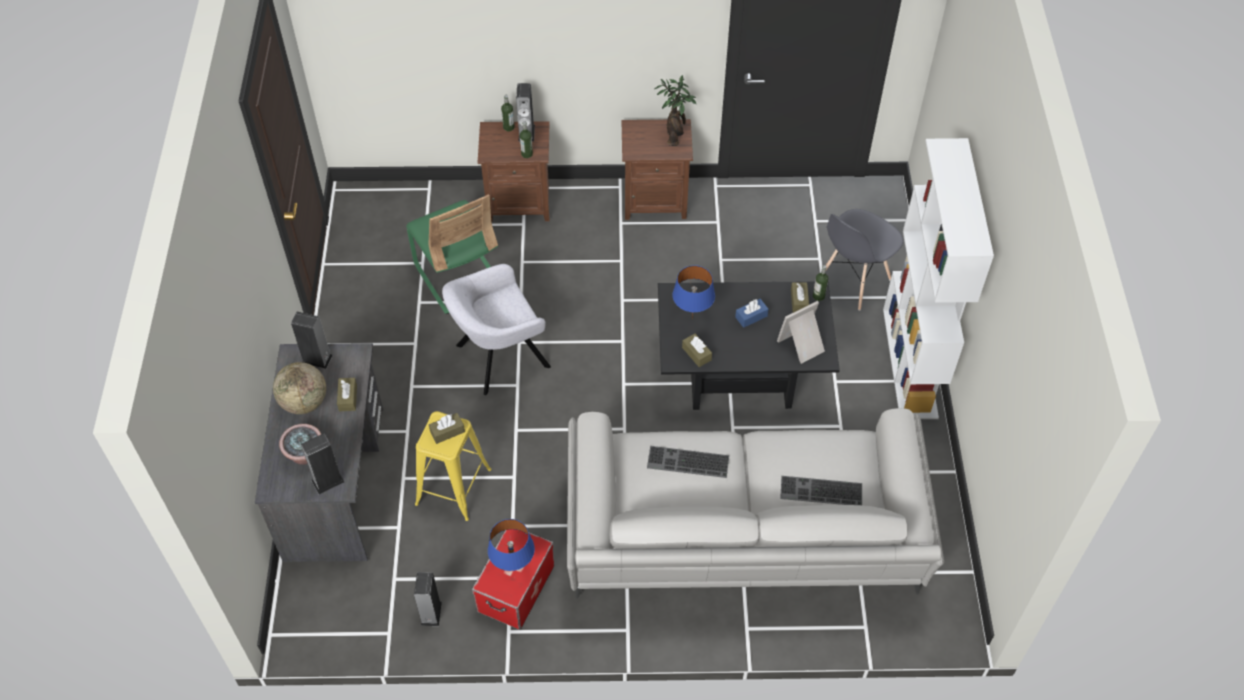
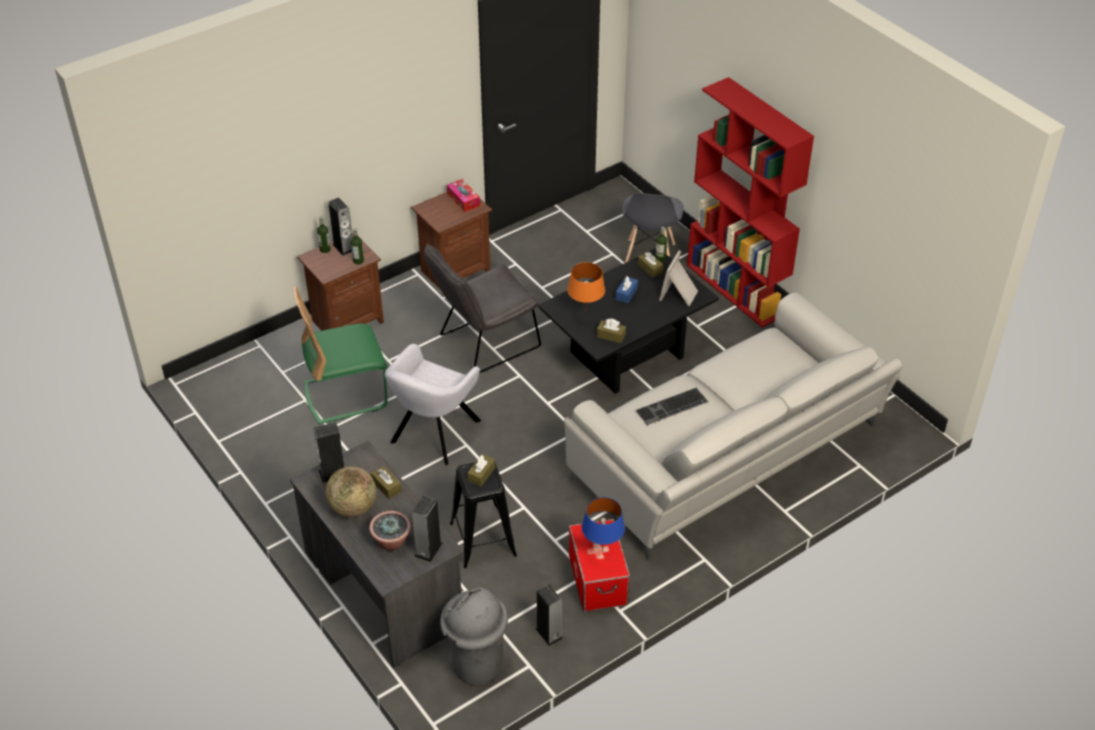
camera: 35 degrees left, 10 degrees down
green chair [406,194,498,314] -> green chair turned 135 degrees clockwise [294,286,387,425]
yellow stool [415,411,491,521] -> black stool [450,462,517,568]
potted plant [655,75,697,146] -> tissue box [447,179,480,212]
blue table lamp [672,265,715,319] -> orange table lamp [567,262,605,315]
keyboard [780,476,862,505] -> none
white bookcase [883,138,994,419] -> red bookcase [687,77,814,328]
none -> grey chair [424,243,541,373]
none -> grey trash can [440,587,508,686]

